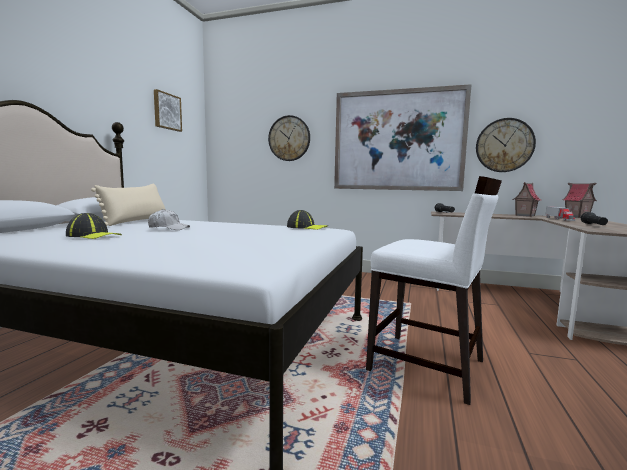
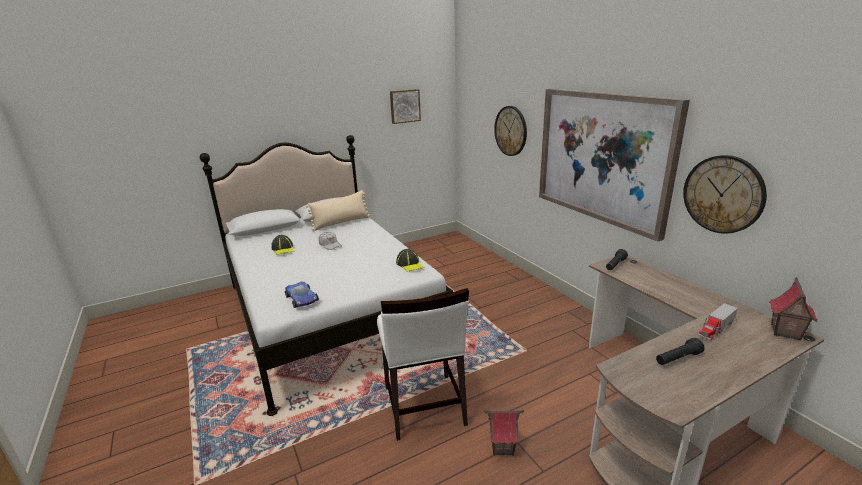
camera: 45 degrees right, 15 degrees up
toy house [512,182,542,217] -> toy house moved to [483,410,524,456]
none -> toy car [285,282,319,308]

